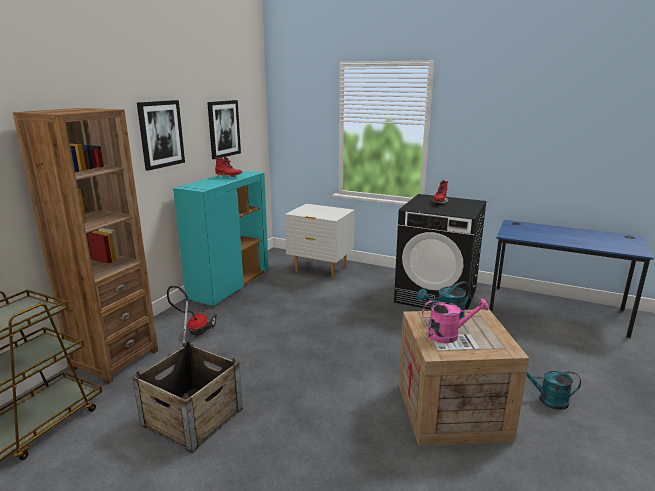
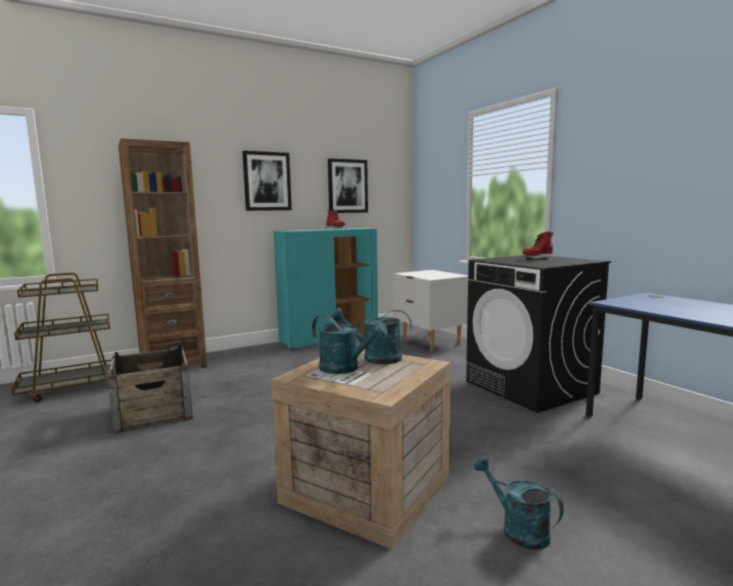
camera: 35 degrees right, 10 degrees down
vacuum cleaner [167,286,217,356] -> none
pink watering can [422,299,489,343] -> turquoise watering can [312,315,388,374]

